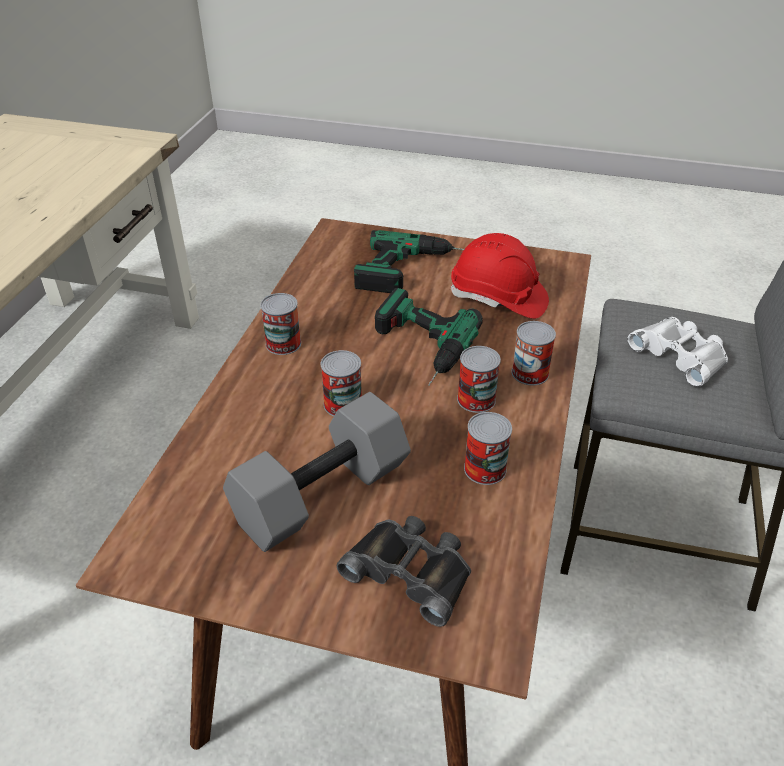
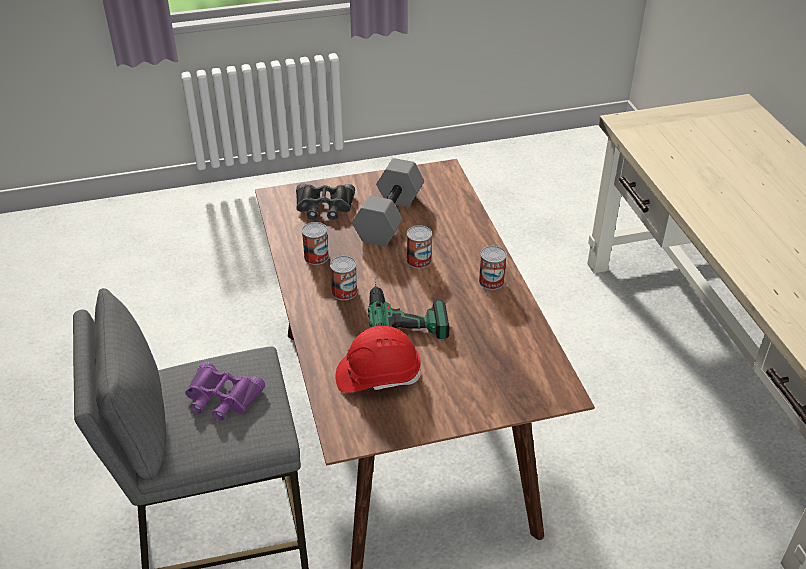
camera: 150 degrees right, 0 degrees up
power drill [354,230,464,293] -> none
can [512,321,556,386] -> none
white binoculars [627,317,728,387] -> purple binoculars [185,361,265,421]

